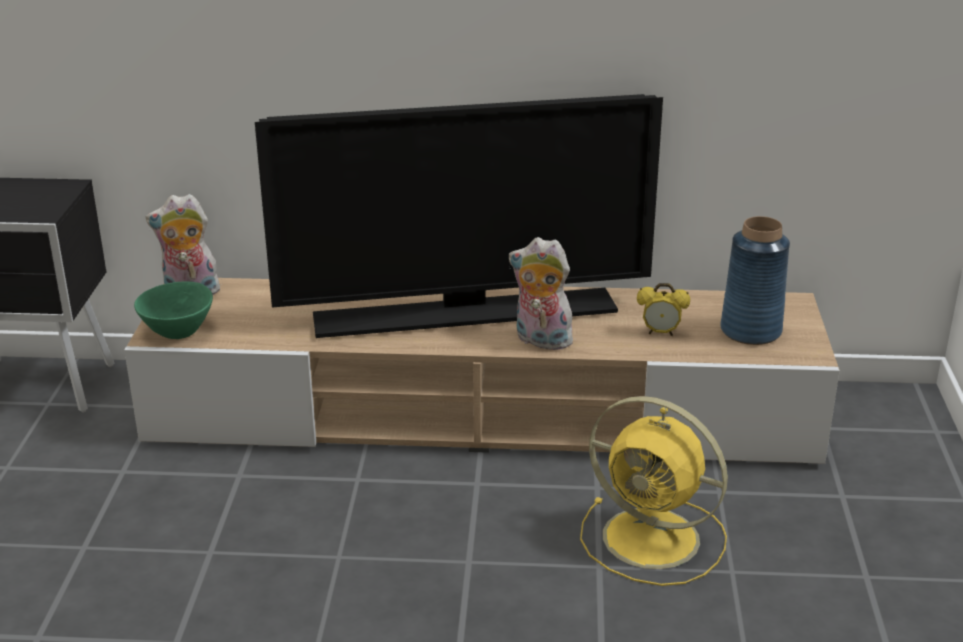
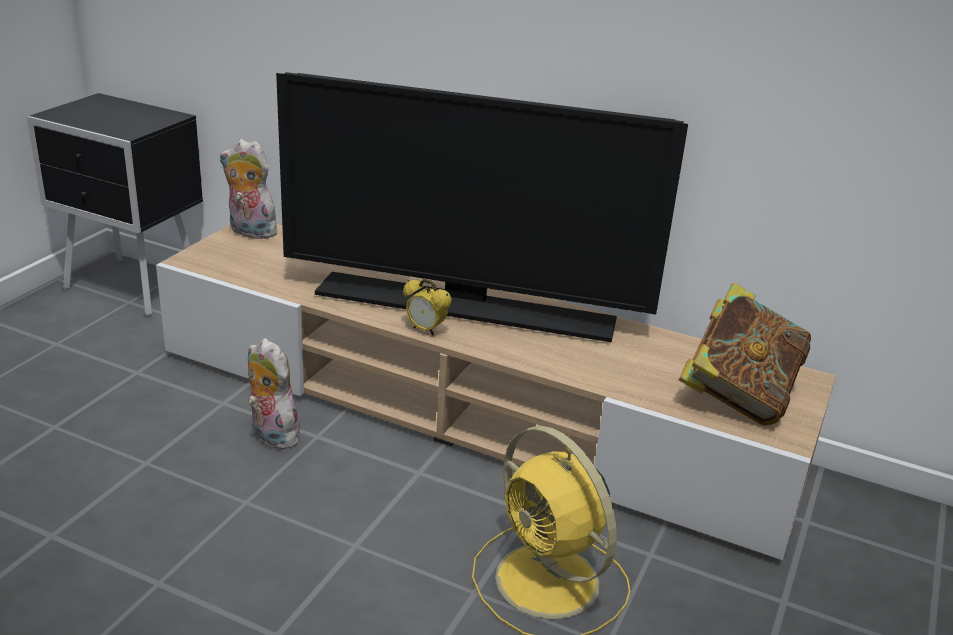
camera: 20 degrees right, 0 degrees up
green bowl [134,281,213,339] -> none
plush toy [509,237,573,352] -> plush toy moved to [247,338,300,450]
alarm clock [637,283,690,336] -> alarm clock moved to [403,279,452,335]
blue vase [720,216,790,345] -> book [679,283,811,425]

